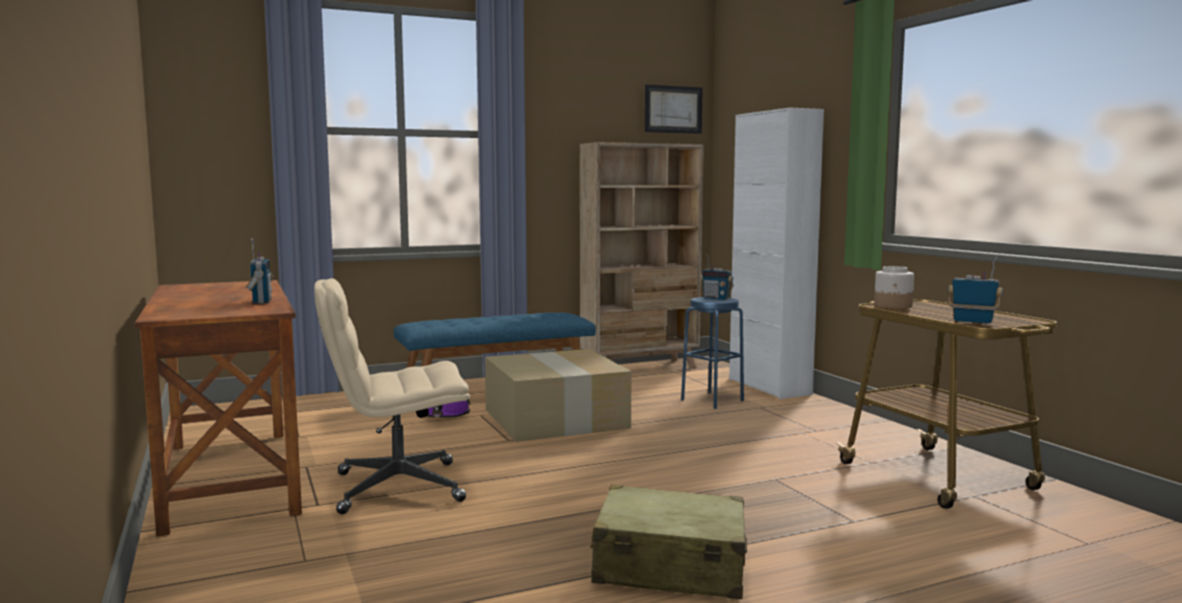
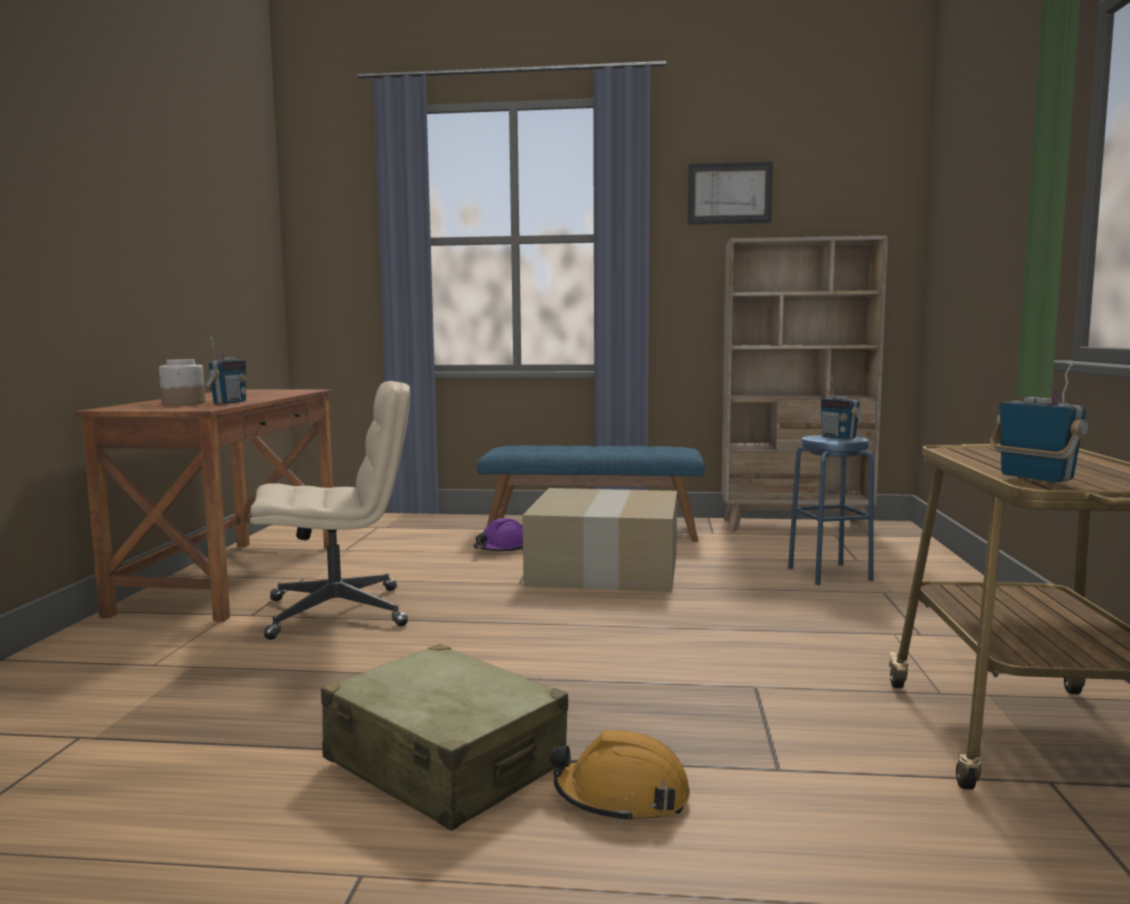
camera: 30 degrees right, 0 degrees up
beige office chair [314,278,470,514] -> beige office chair turned 150 degrees clockwise [250,381,410,640]
picture [645,85,703,134] -> picture moved to [688,162,773,225]
white cabinet [729,107,824,399] -> none
jar [874,266,914,309] -> jar moved to [159,359,205,405]
none -> orange hard hat [550,730,690,824]

